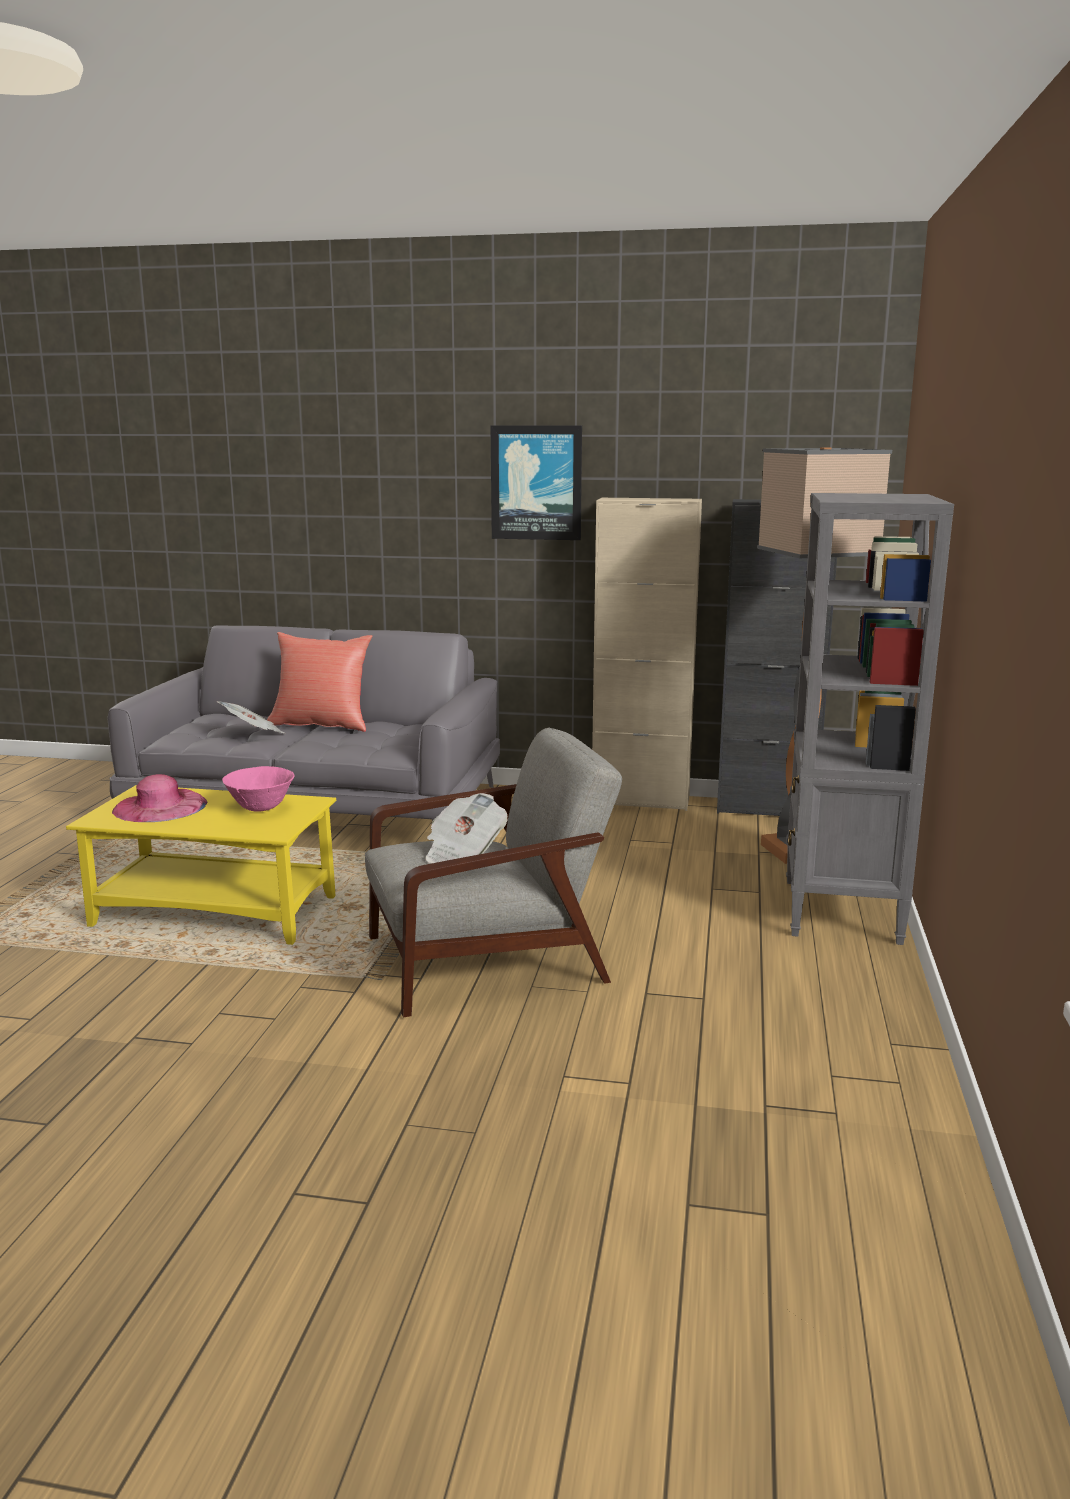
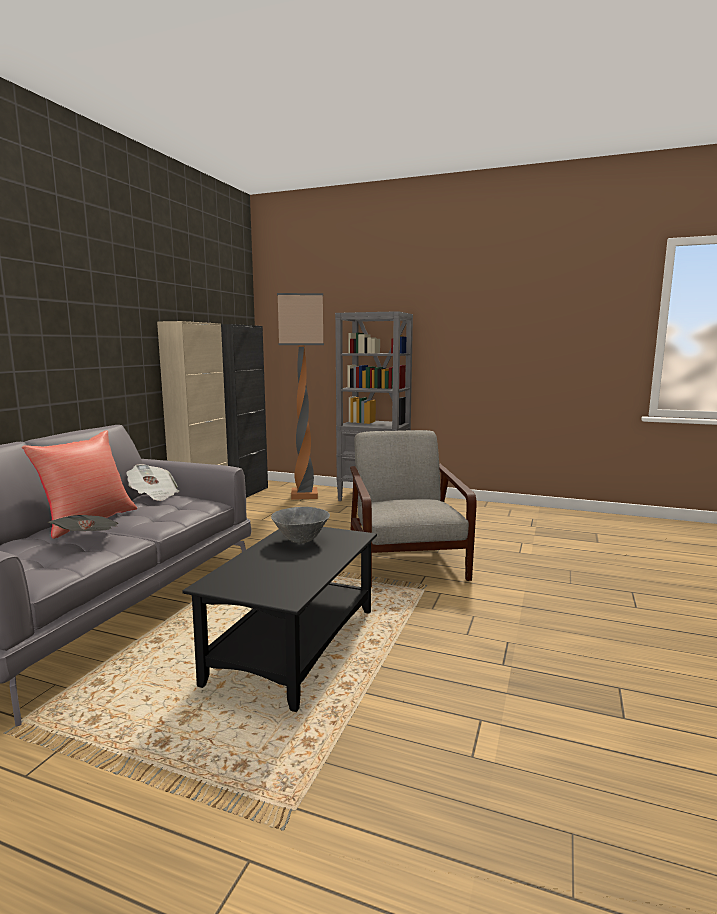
camera: 80 degrees left, 5 degrees down
yellow coffee table [66,785,336,945] -> black coffee table [182,527,377,712]
pink hat [112,774,207,822] -> none
pink bowl [222,766,294,812] -> grey bowl [271,507,330,543]
newspaper [425,793,508,863] -> newspaper moved to [126,464,179,501]
picture [490,426,582,540] -> none

